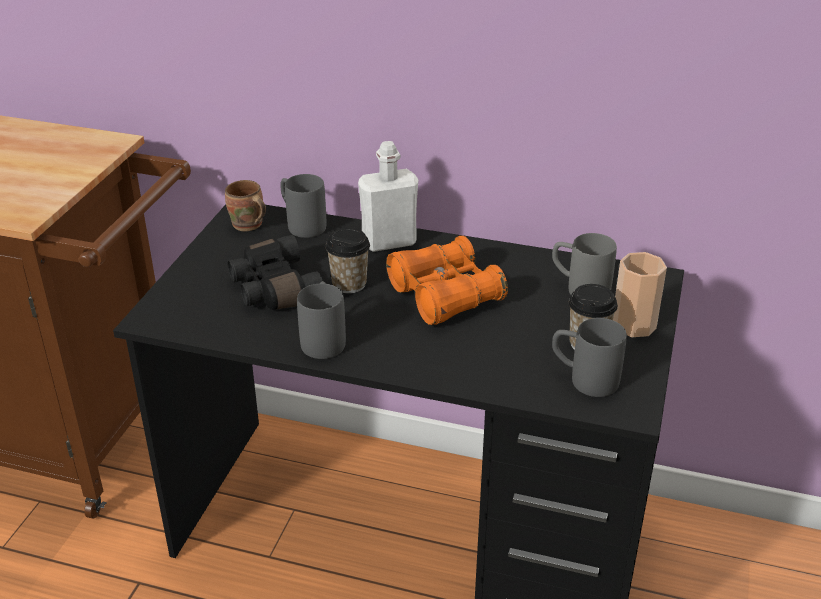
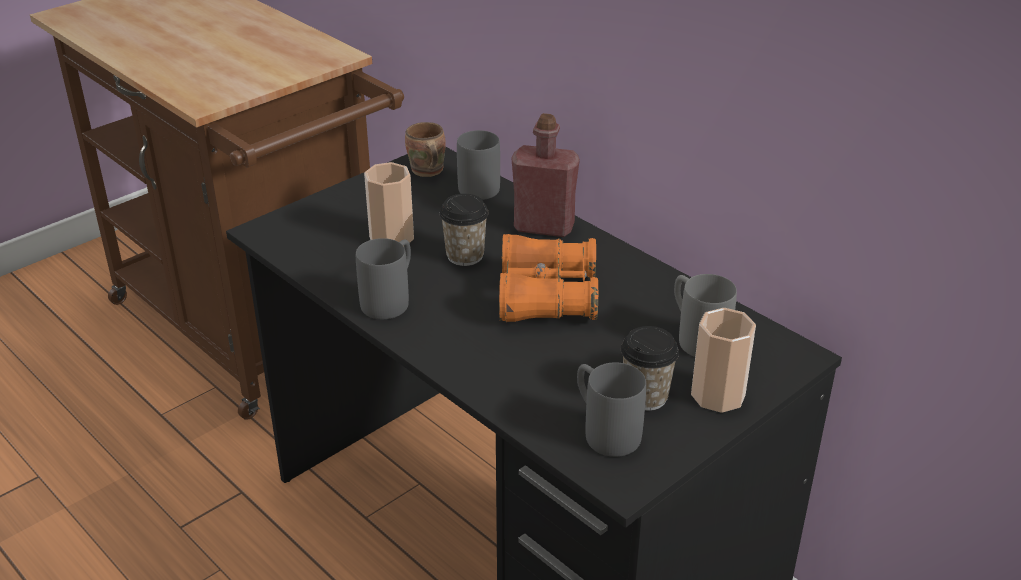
camera: 30 degrees right, 0 degrees up
black binoculars [228,235,323,310] -> cup [364,162,414,243]
white bottle [358,141,418,252] -> red bottle [511,113,580,237]

